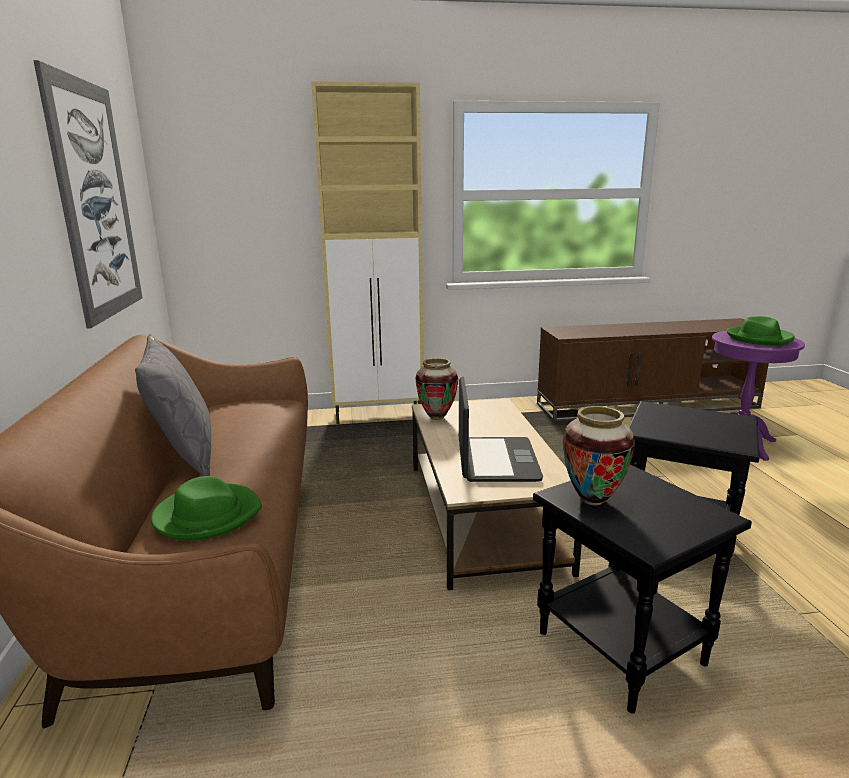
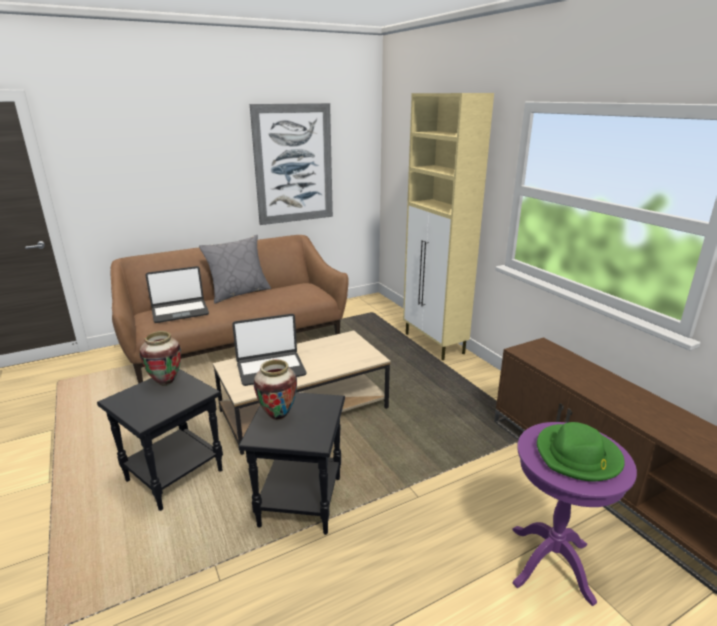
camera: 70 degrees right, 5 degrees up
green hat [151,476,262,541] -> laptop [145,266,209,323]
vase [415,358,458,420] -> vase moved to [254,359,297,420]

